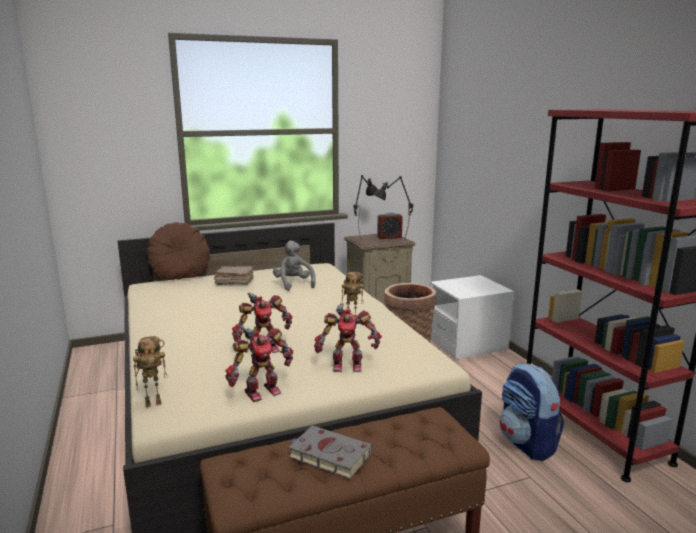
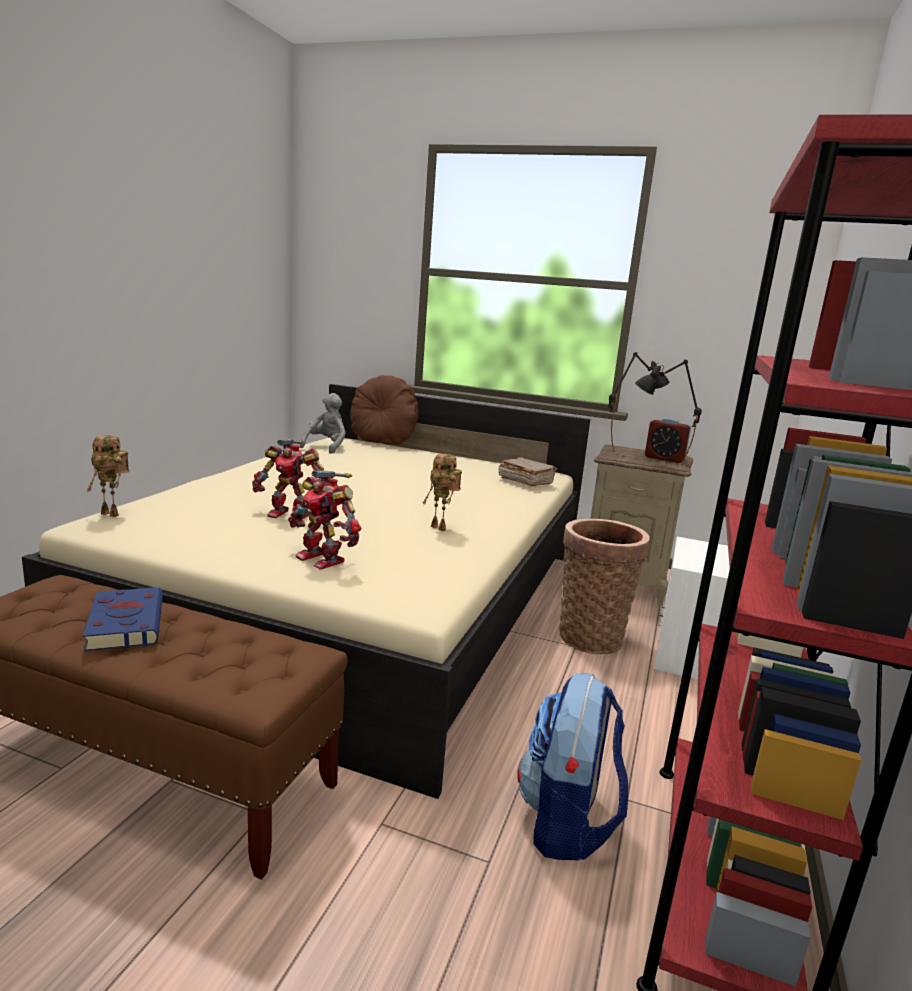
camera: 40 degrees right, 0 degrees up
brown book [214,266,254,285] -> brown book moved to [498,457,557,487]
toy robot [225,326,293,402] -> none
grey plush toy [273,241,316,291] -> grey plush toy moved to [300,393,346,454]
grey book [289,425,372,479] -> blue book [83,587,163,651]

